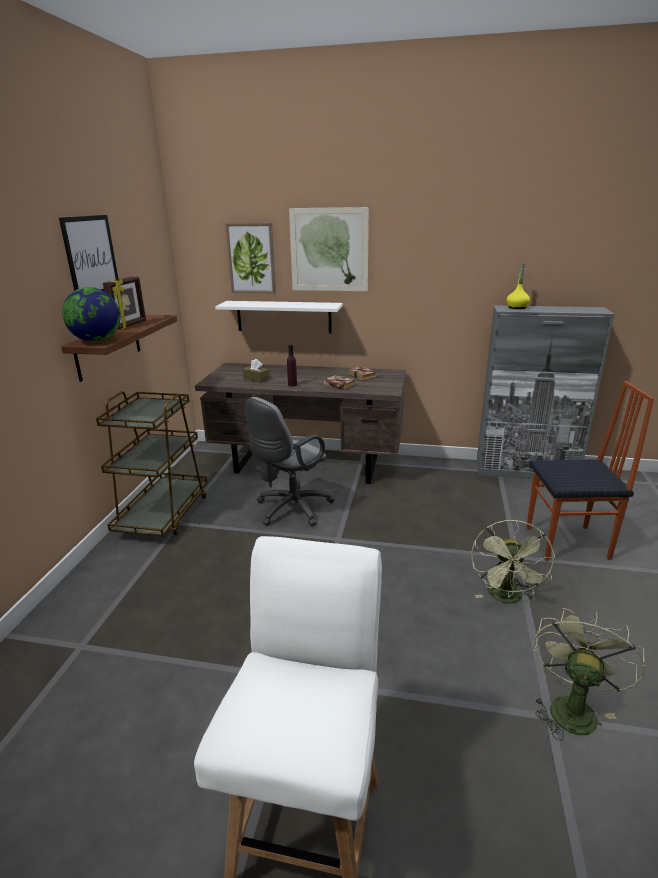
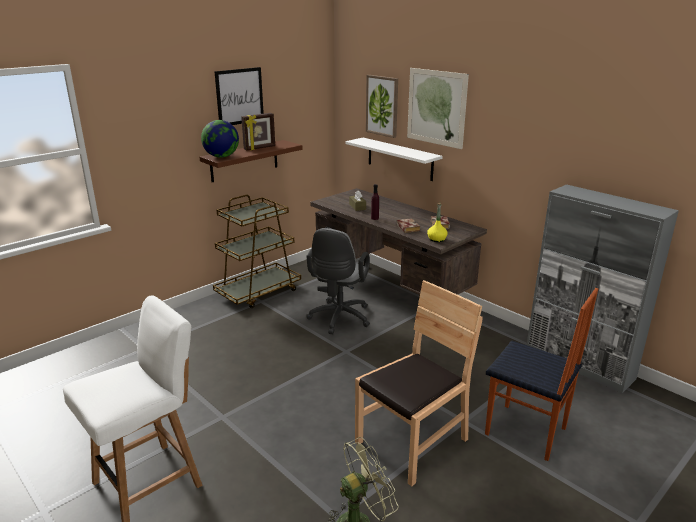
camera: 35 degrees right, 0 degrees up
grey office chair [245,397,335,526] -> grey office chair turned 60 degrees counterclockwise [306,228,370,334]
green fan [471,520,555,604] -> brown chair [355,280,483,487]
yellow bottle [507,263,530,309] -> yellow bottle moved to [427,203,448,242]

